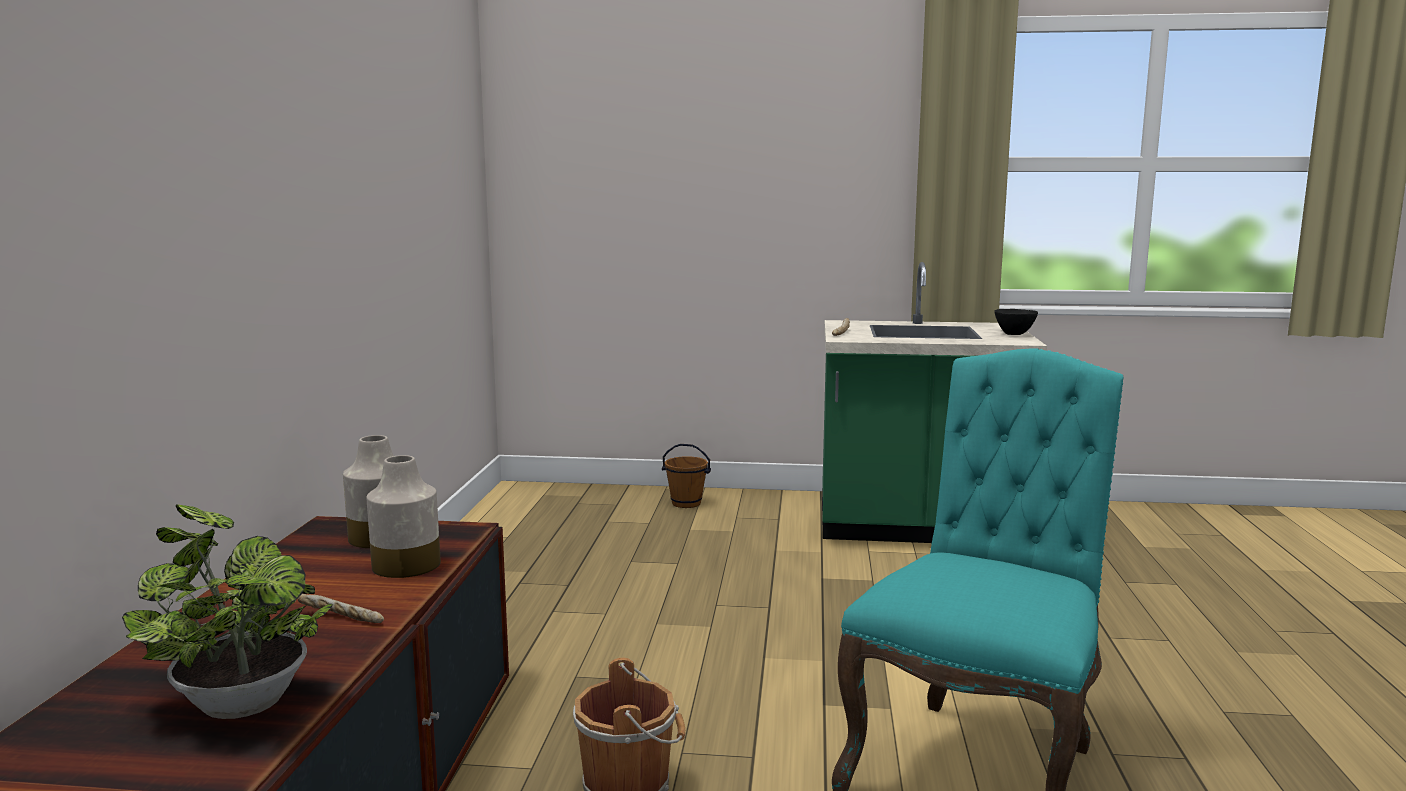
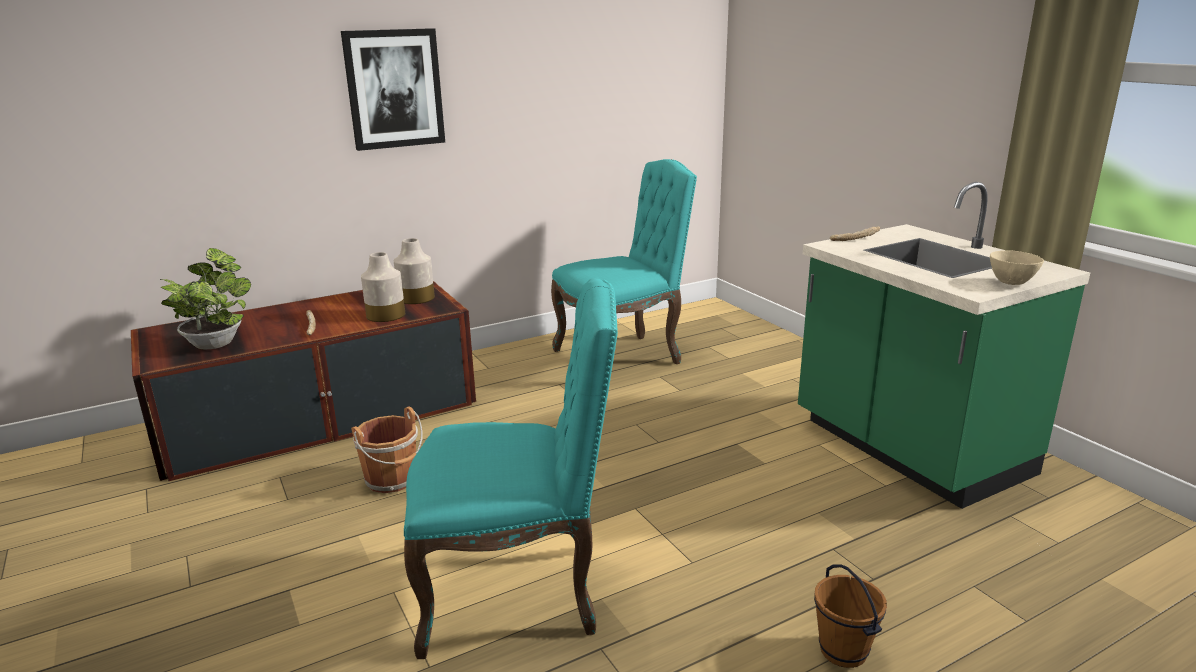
camera: 55 degrees right, 10 degrees up
brown bucket [662,444,711,508] -> brown bucket moved to [814,564,887,668]
black bowl [994,309,1038,335] -> beige bowl [990,250,1044,285]
none -> picture [341,28,445,151]
none -> turquoise chair [551,159,697,364]

